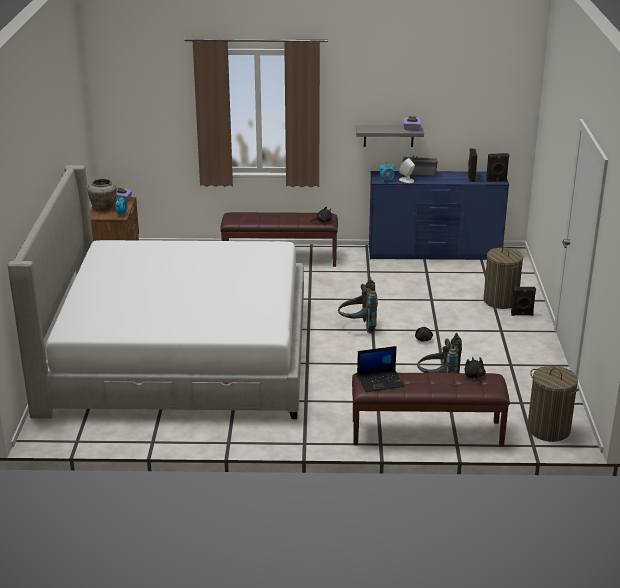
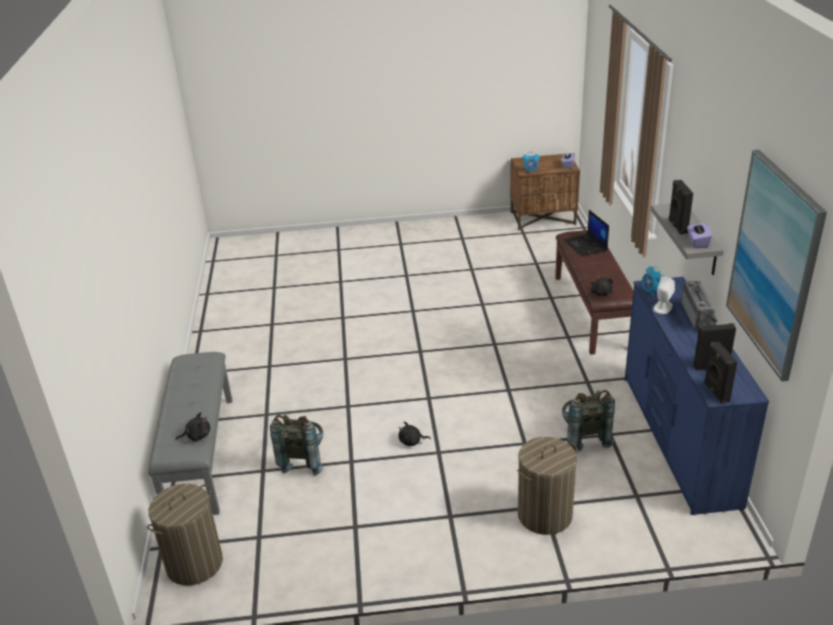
camera: 85 degrees right, 5 degrees up
bed [8,165,304,419] -> none
beige vase [88,179,117,211] -> none
grey backpack [338,277,378,333] -> grey backpack moved to [562,390,615,452]
brown bench [352,373,510,447] -> grey bench [148,352,232,515]
laptop [357,346,405,392] -> laptop moved to [564,210,609,256]
black speaker [511,287,536,316] -> black speaker moved to [668,180,693,235]
none -> picture [726,150,827,381]

